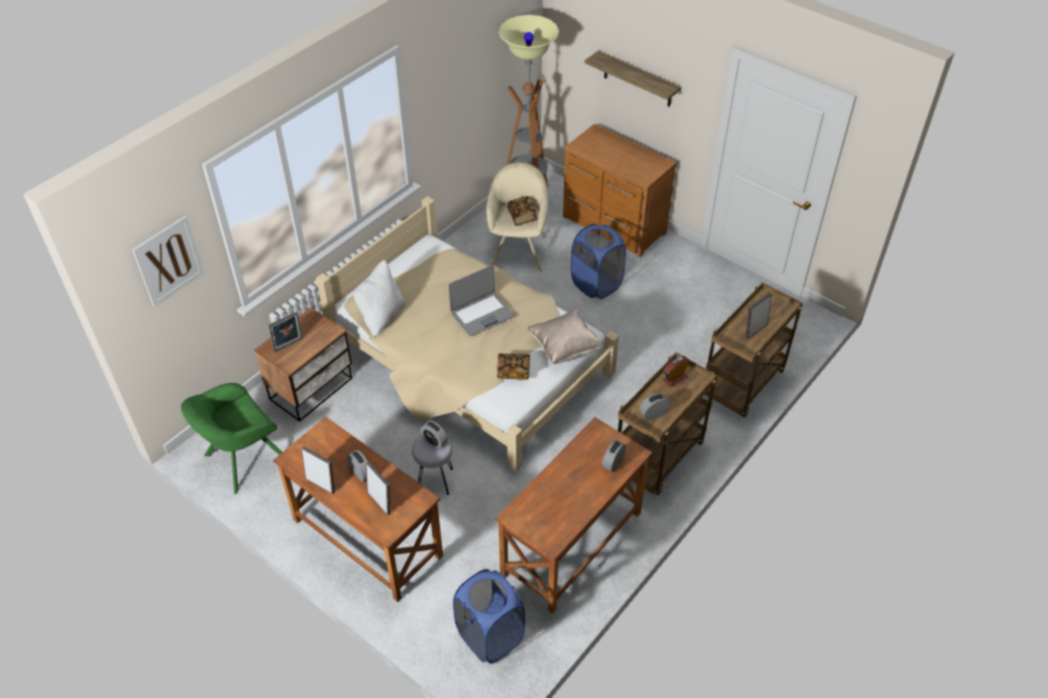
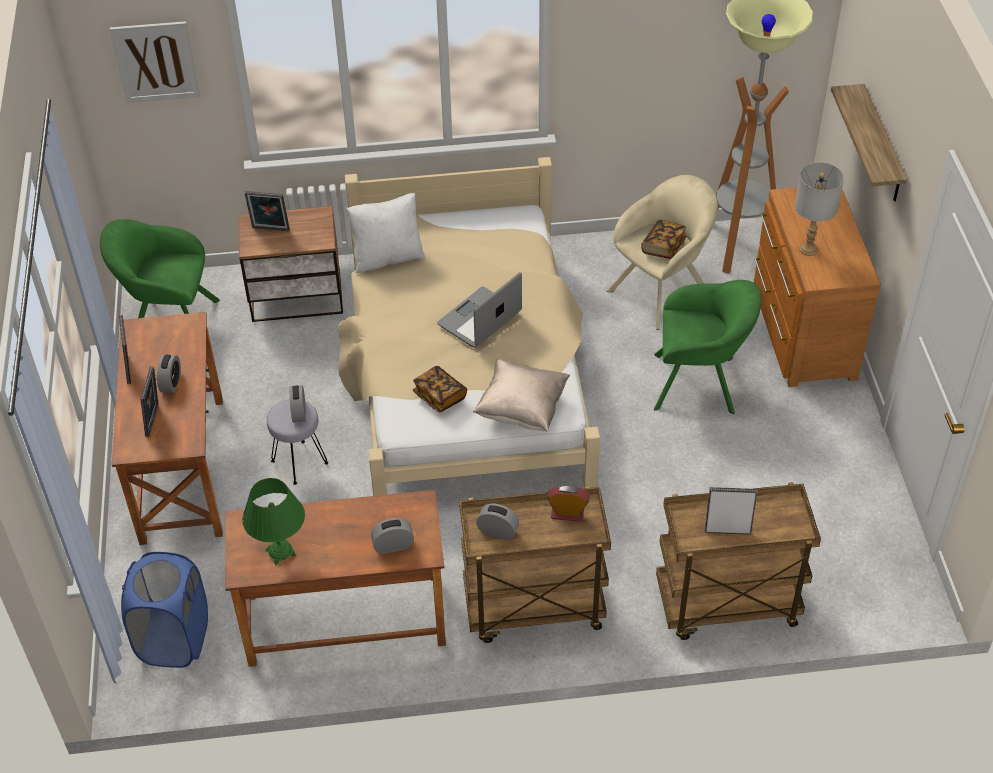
camera: 45 degrees right, 0 degrees up
laptop [449,265,514,336] -> laptop turned 120 degrees clockwise [437,272,522,348]
blue laundry basket [571,224,626,299] -> green armchair [654,280,762,414]
none -> green table lamp [242,478,305,565]
none -> grey table lamp [795,162,844,256]

